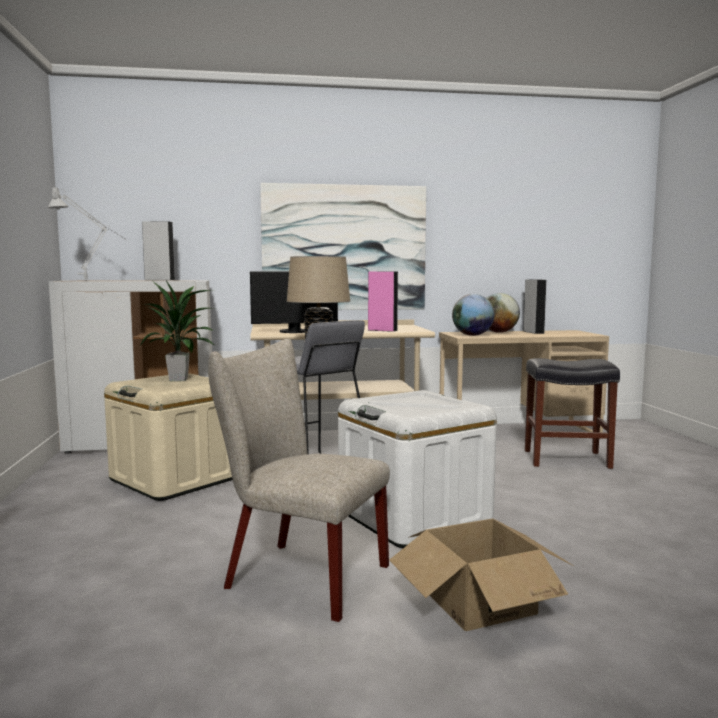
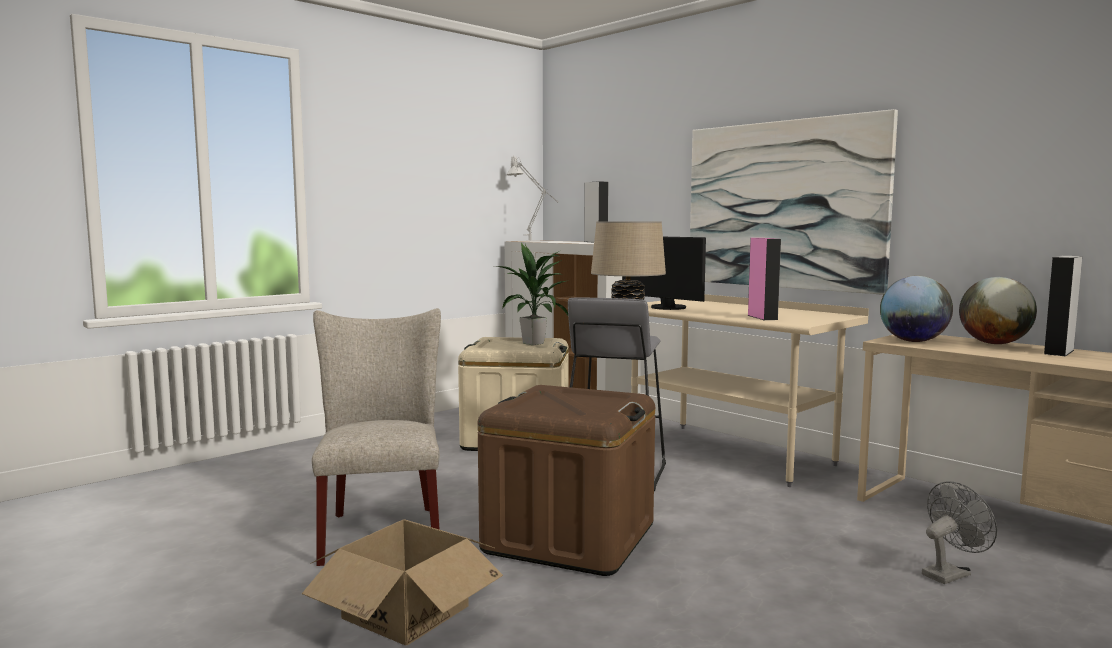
camera: 55 degrees right, 0 degrees up
white storage box [338,390,497,548] -> brown storage box [477,385,655,576]
black stool [525,358,620,469] -> grey fan [922,481,997,584]

